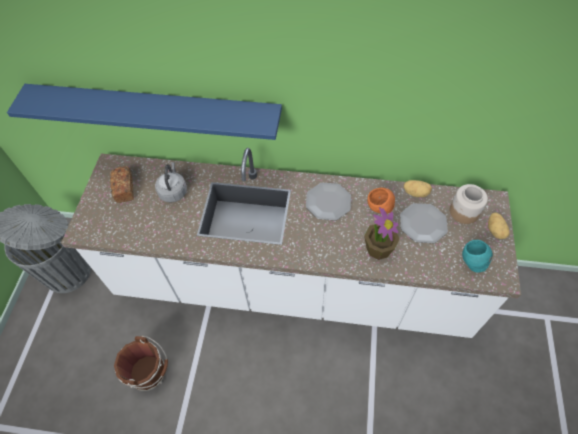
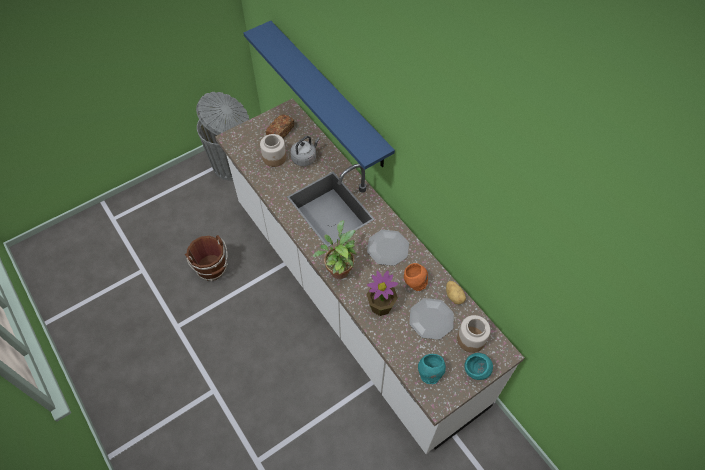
camera: 45 degrees right, 0 degrees up
potato [488,212,510,239] -> turquoise bowl [464,353,493,380]
none -> jar [260,134,286,167]
none -> potted plant [313,220,357,279]

